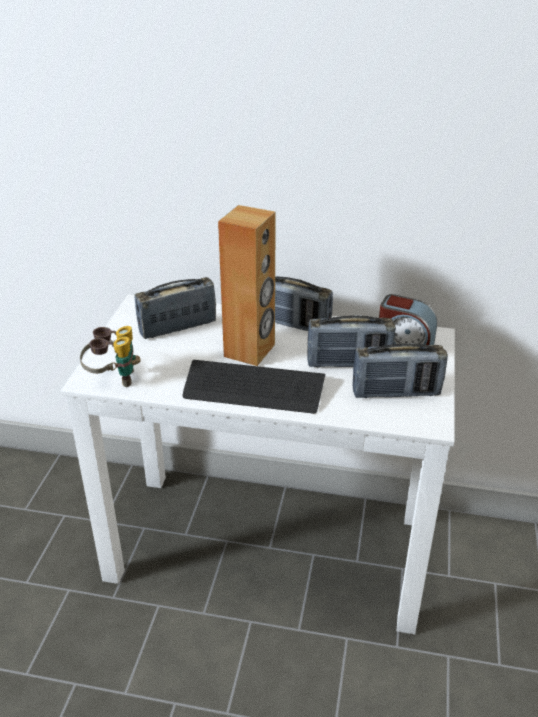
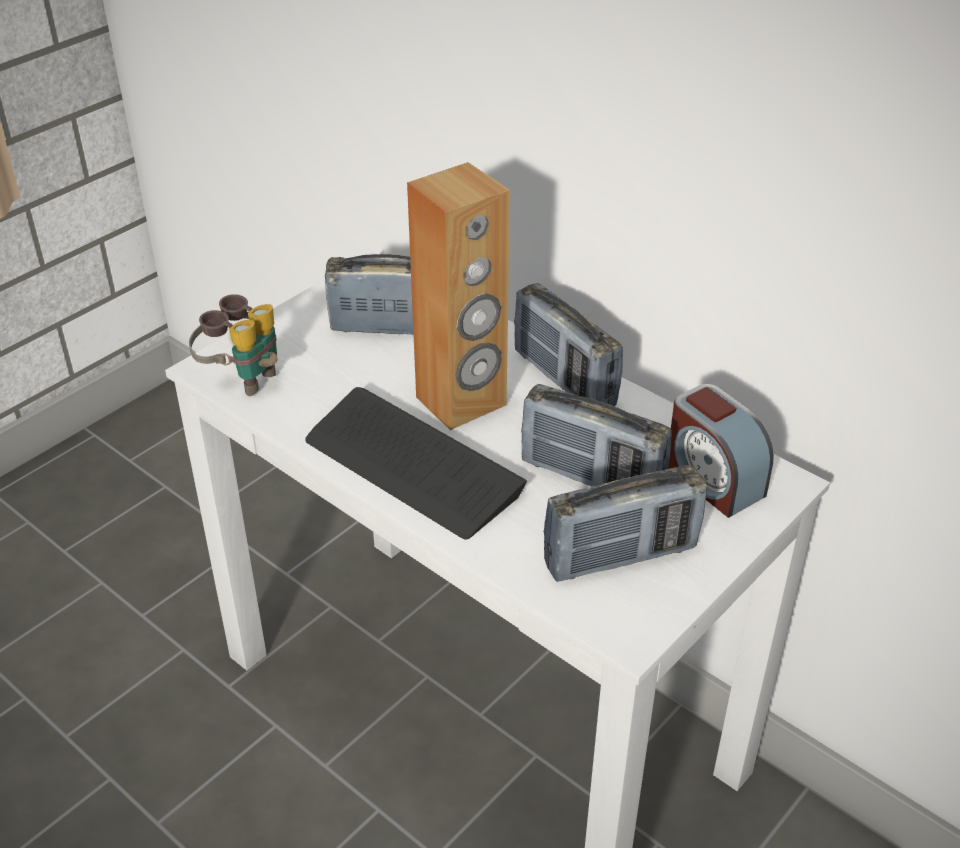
camera: 30 degrees right, 5 degrees up
radio [353,343,448,398] -> radio turned 45 degrees counterclockwise [543,465,707,582]

